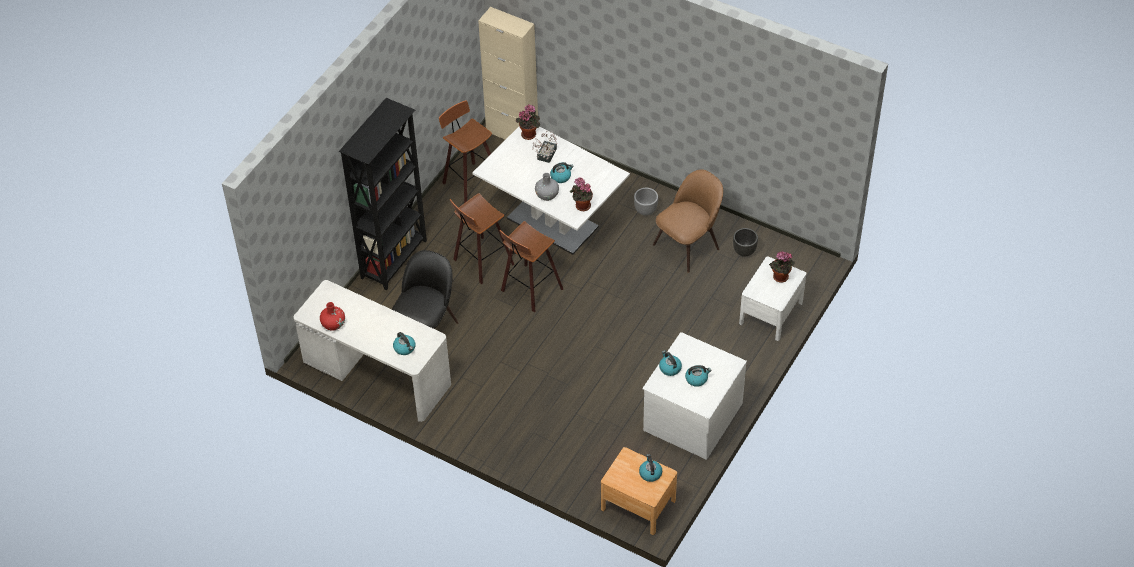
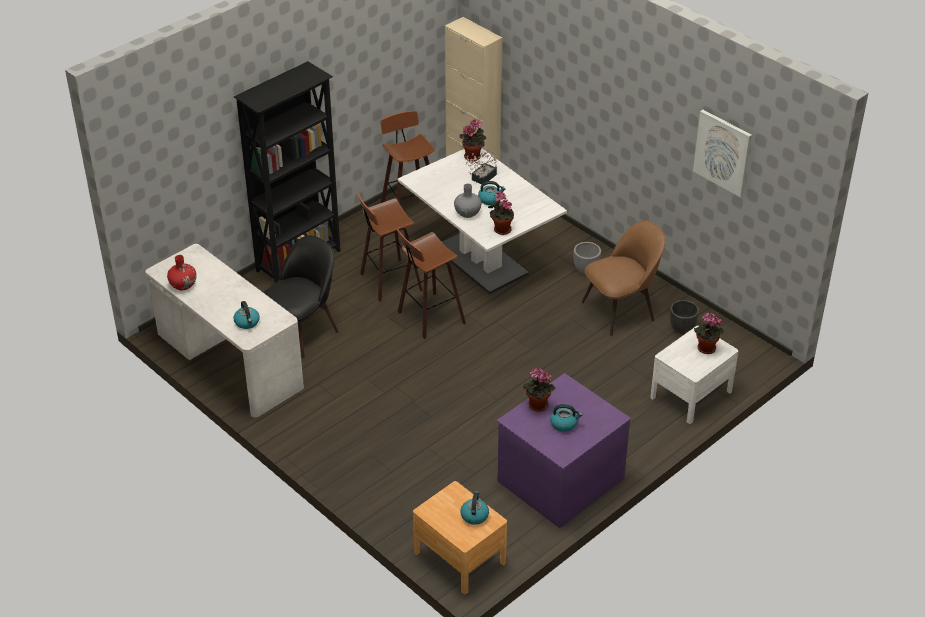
camera: 15 degrees right, 10 degrees down
white dresser [642,332,747,460] -> purple dresser [497,373,631,528]
kettle [659,351,682,376] -> potted plant [523,368,556,412]
none -> picture [693,110,752,197]

